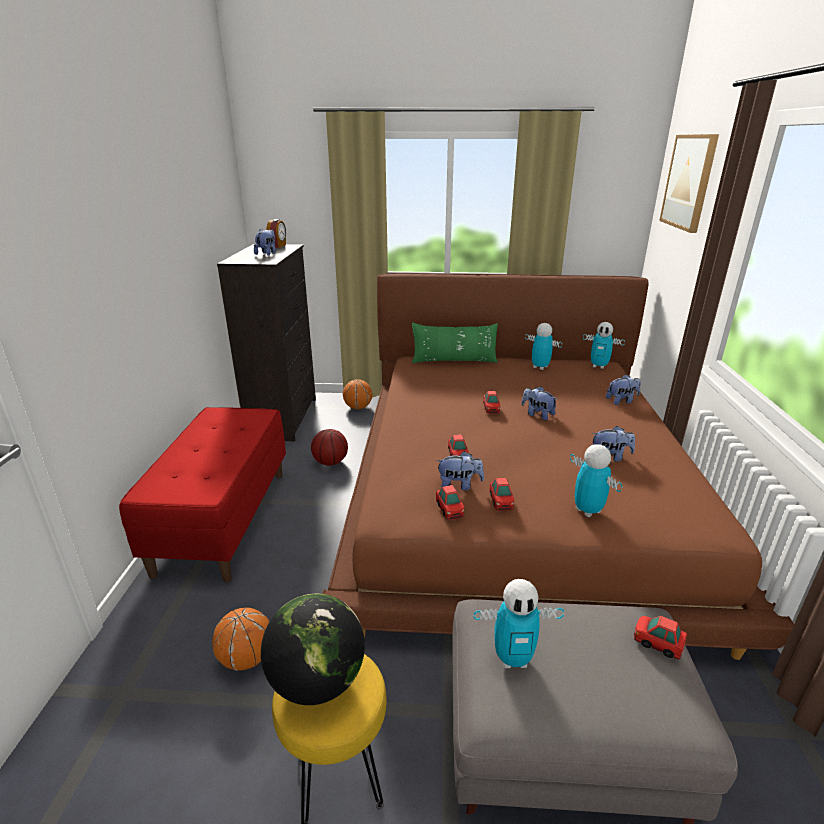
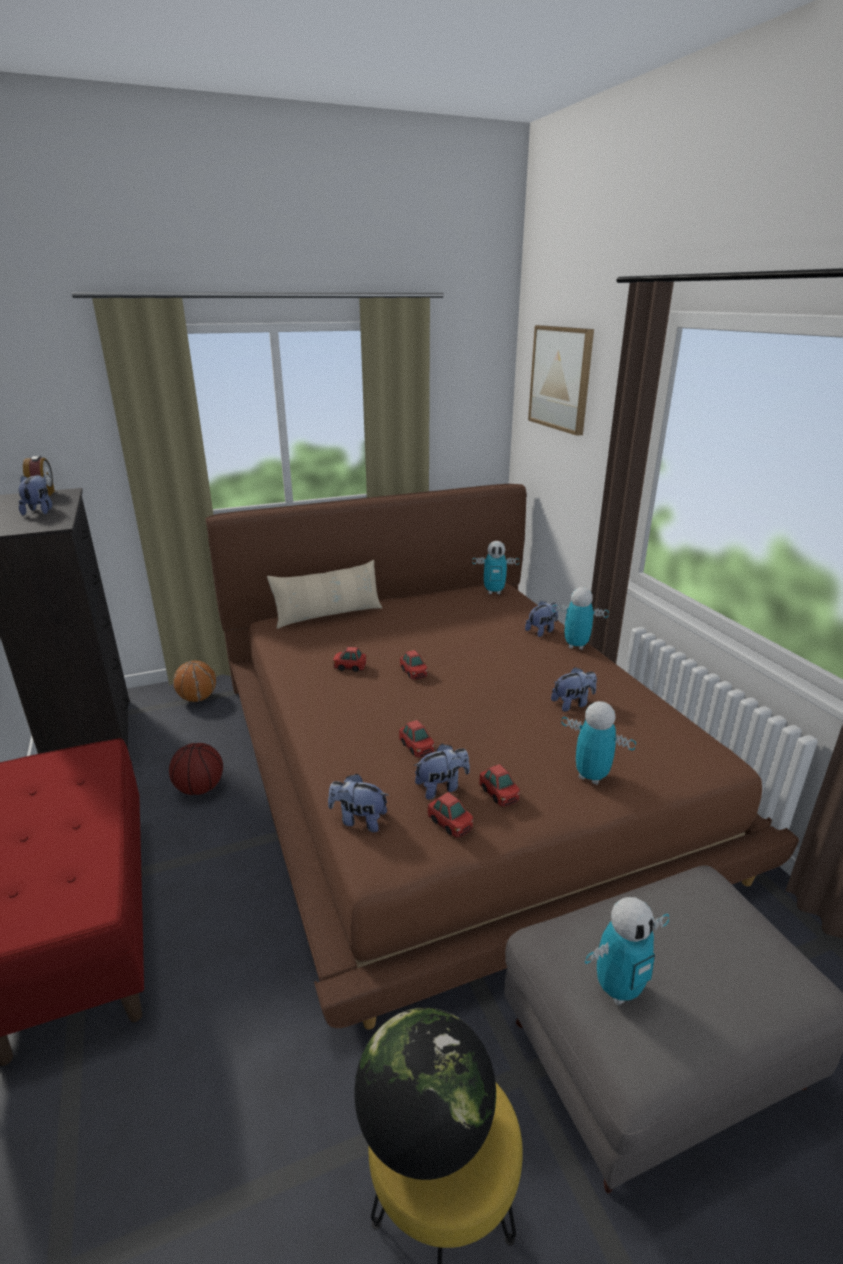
camera: 25 degrees left, 0 degrees up
basketball [212,607,270,671] -> none
green pillow [412,322,498,363] -> beige pillow [267,560,382,629]
plush toy [521,386,557,420] -> plush toy moved to [328,774,388,832]
toy robot [525,323,562,370] -> toy robot moved to [552,587,609,650]
toy car [634,616,687,660] -> toy car moved to [333,647,366,672]

